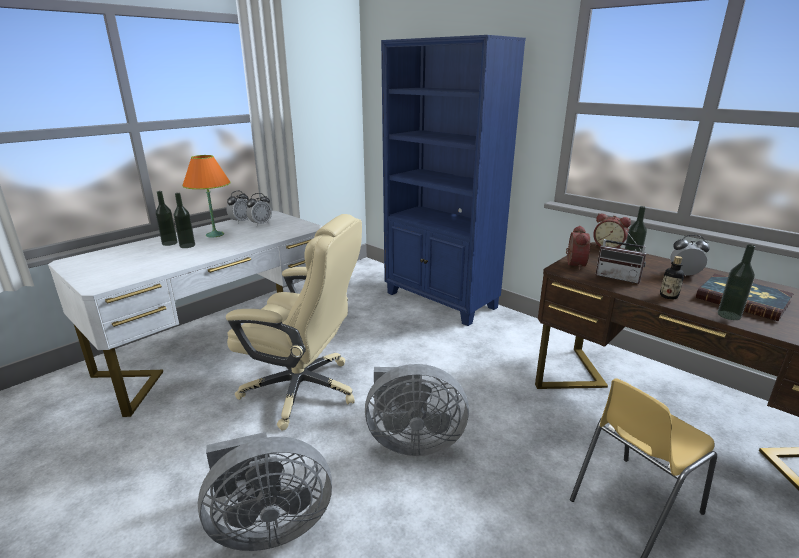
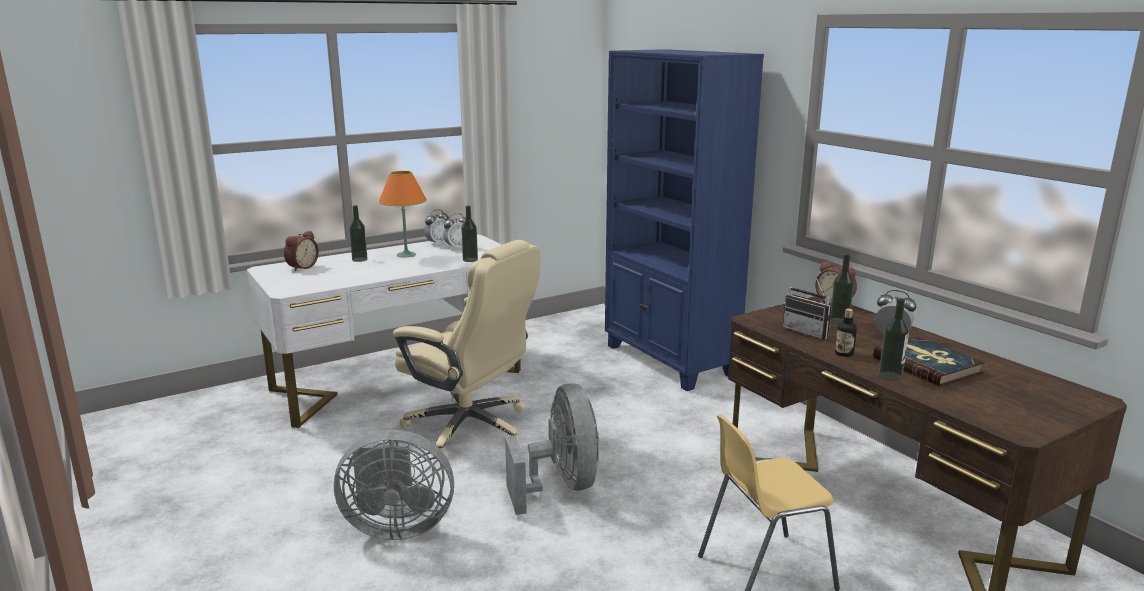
camera: 15 degrees right, 5 degrees down
bottle [174,193,195,248] -> bottle moved to [461,205,478,262]
grey fan [365,364,469,456] -> grey fan turned 120 degrees counterclockwise [505,383,599,515]
alarm clock [566,226,590,270] -> alarm clock moved to [284,231,319,271]

